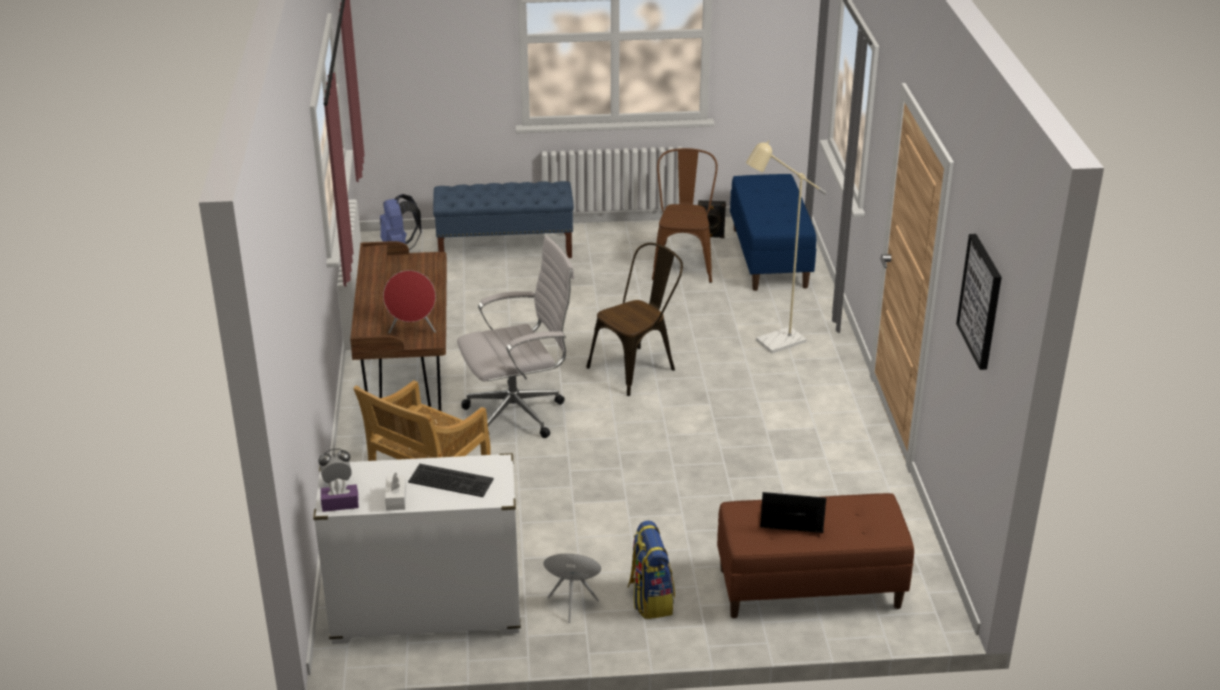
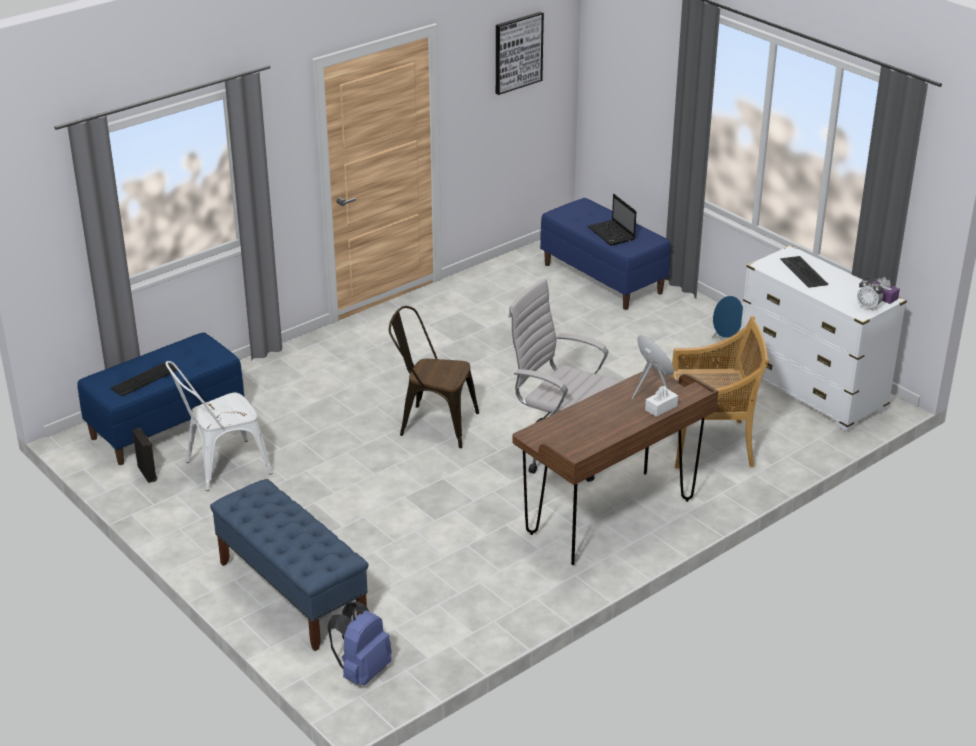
camera: 125 degrees left, 0 degrees up
white tissue box [385,473,406,511] -> white tissue box moved to [645,386,678,417]
backpack [628,521,675,619] -> none
brown chair [652,148,718,283] -> white chair [165,361,273,491]
brown bench [717,493,914,618] -> blue bench [540,198,671,310]
beige floor lamp [746,140,826,353] -> none
none -> keyboard [110,362,180,396]

